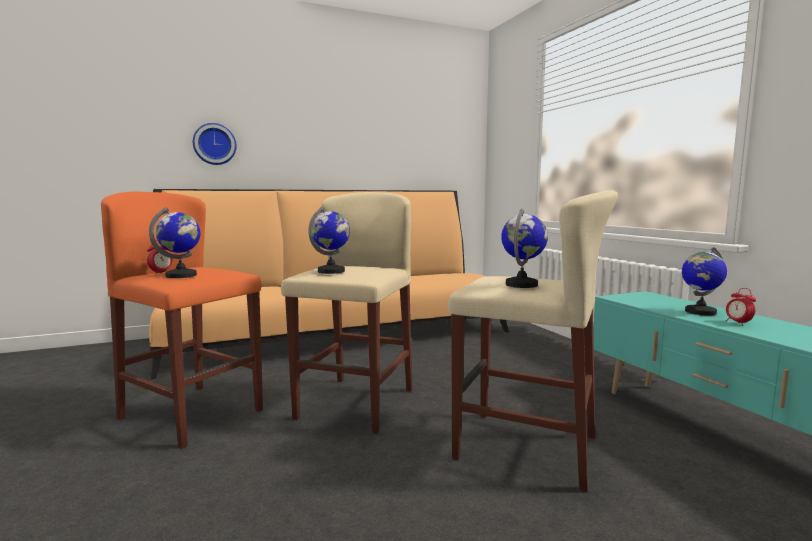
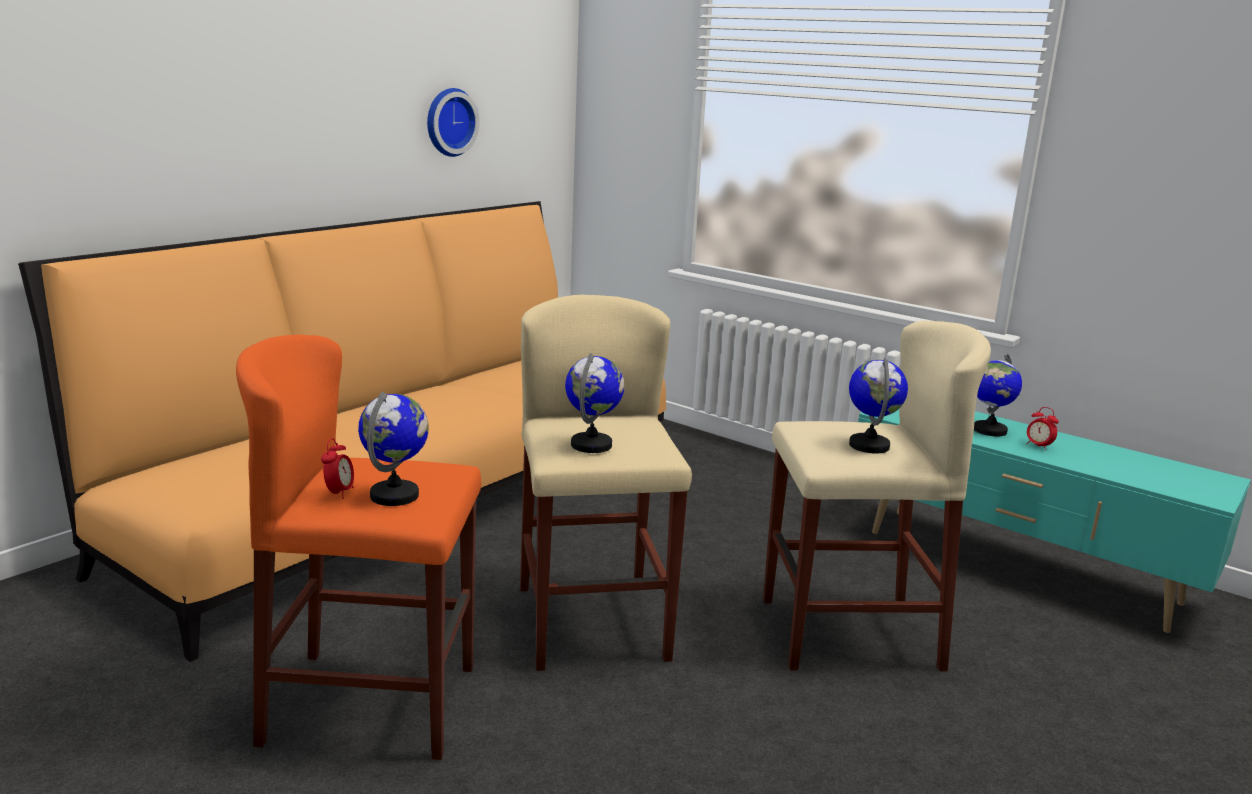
camera: 30 degrees left, 10 degrees up
wall clock [193,123,237,165] -> wall clock moved to [427,88,480,157]

